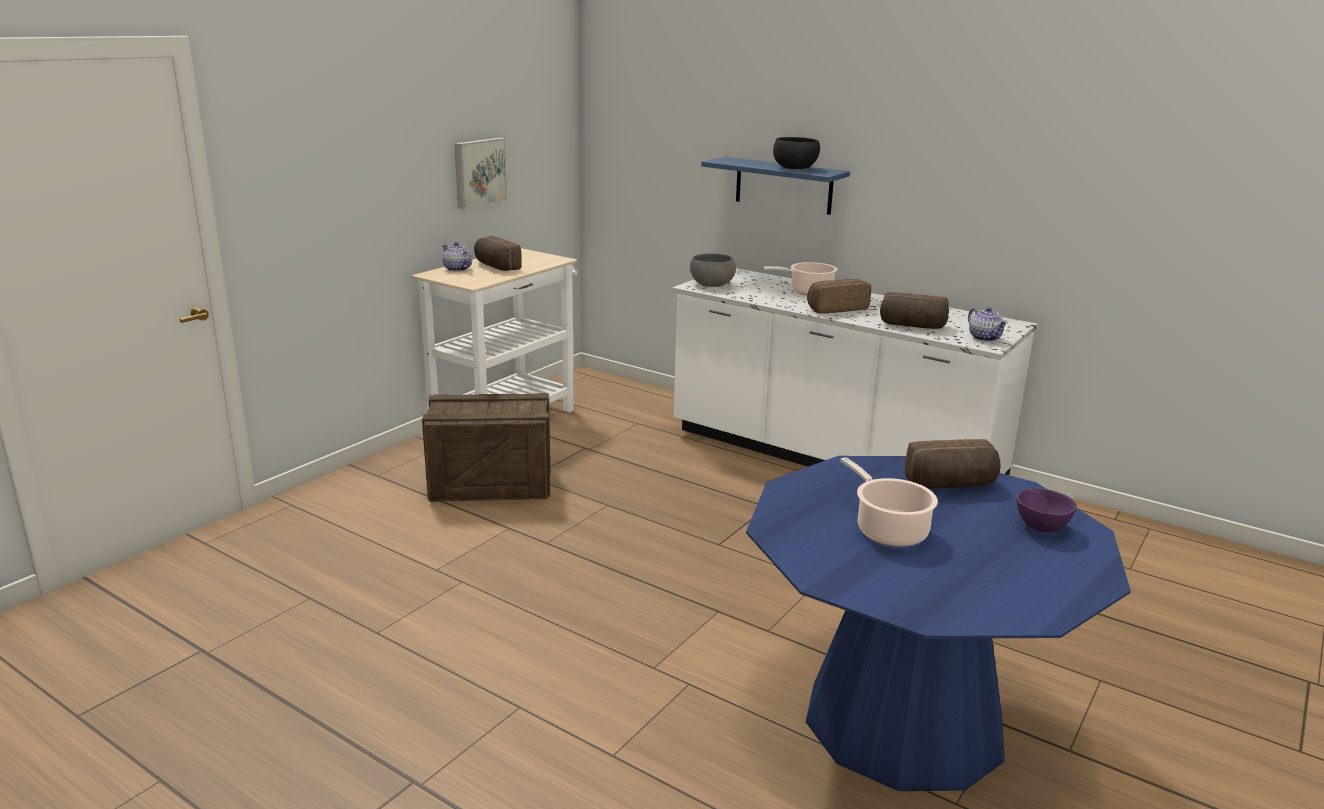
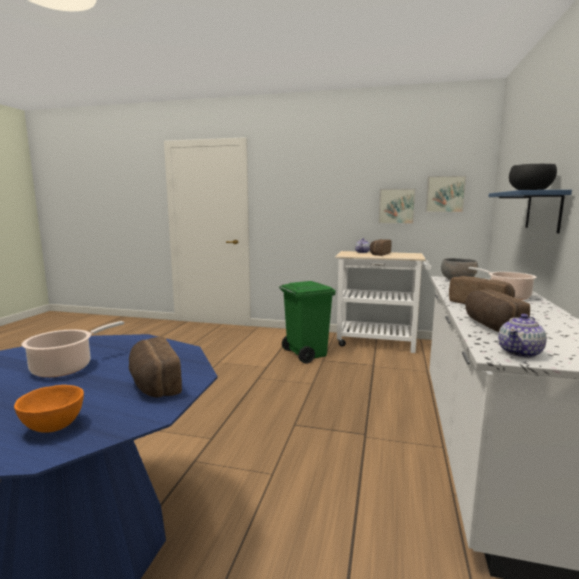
camera: 70 degrees right, 10 degrees down
crate [422,393,550,502] -> green trash can [279,281,336,364]
purple bowl [1016,488,1077,532] -> orange bowl [14,385,84,433]
none -> picture [425,176,466,213]

